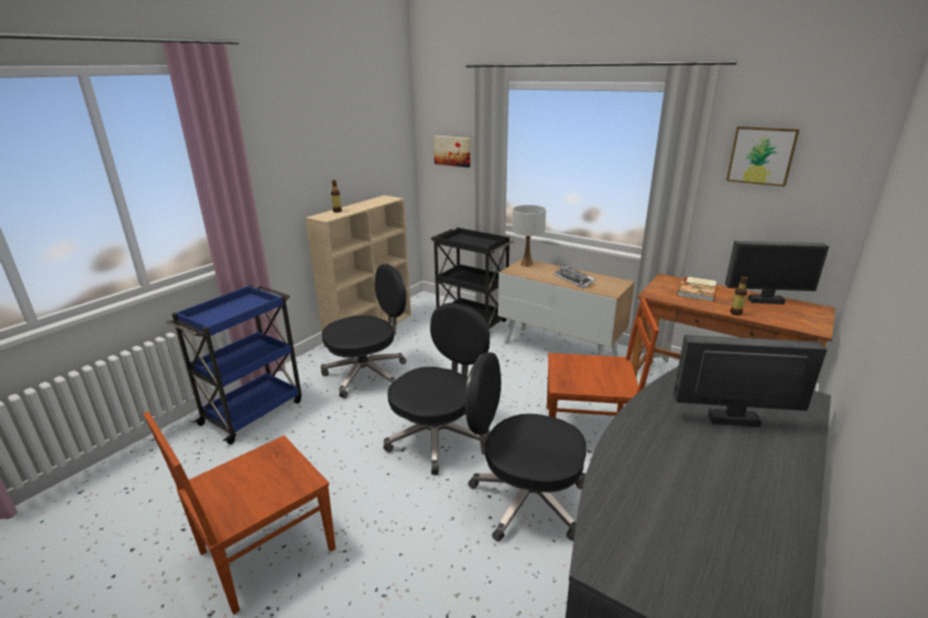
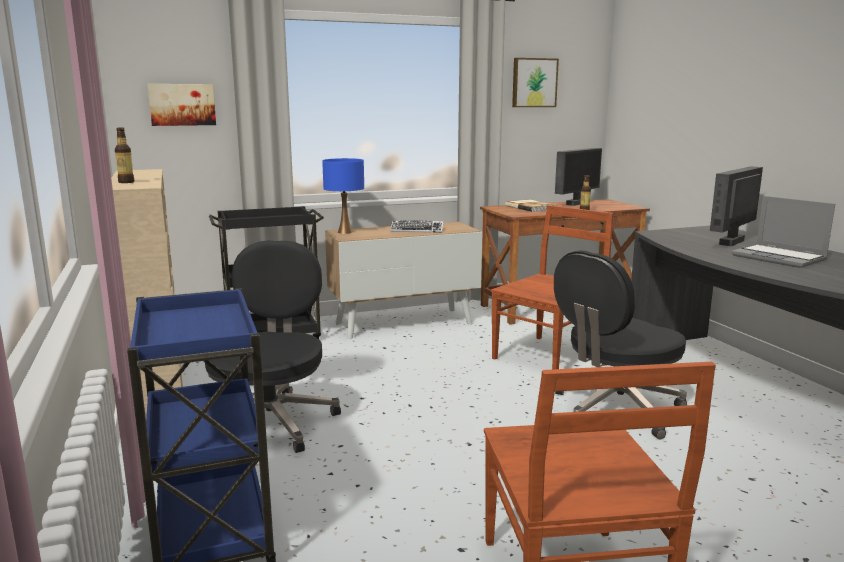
camera: 55 degrees left, 10 degrees down
black office chair [383,303,490,475] -> none
white table lamp [512,205,546,267] -> blue table lamp [322,158,364,234]
none -> laptop [731,196,835,268]

